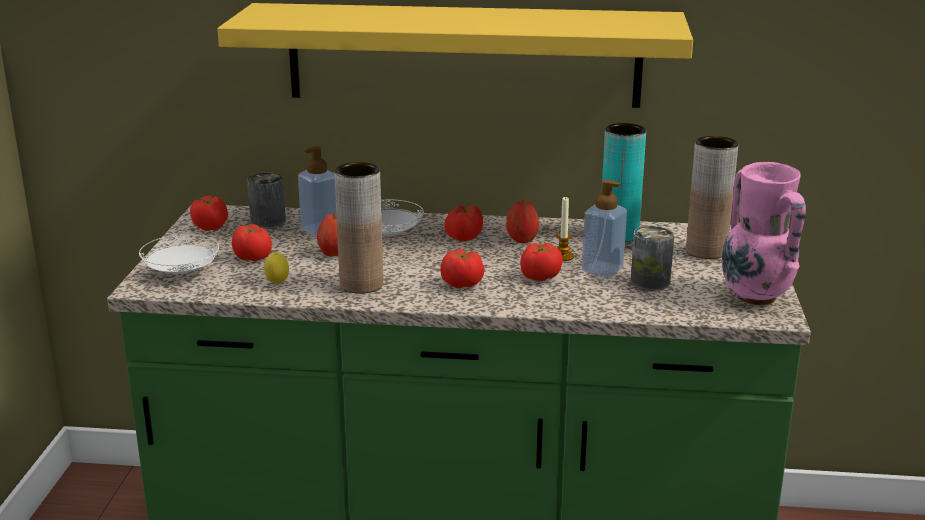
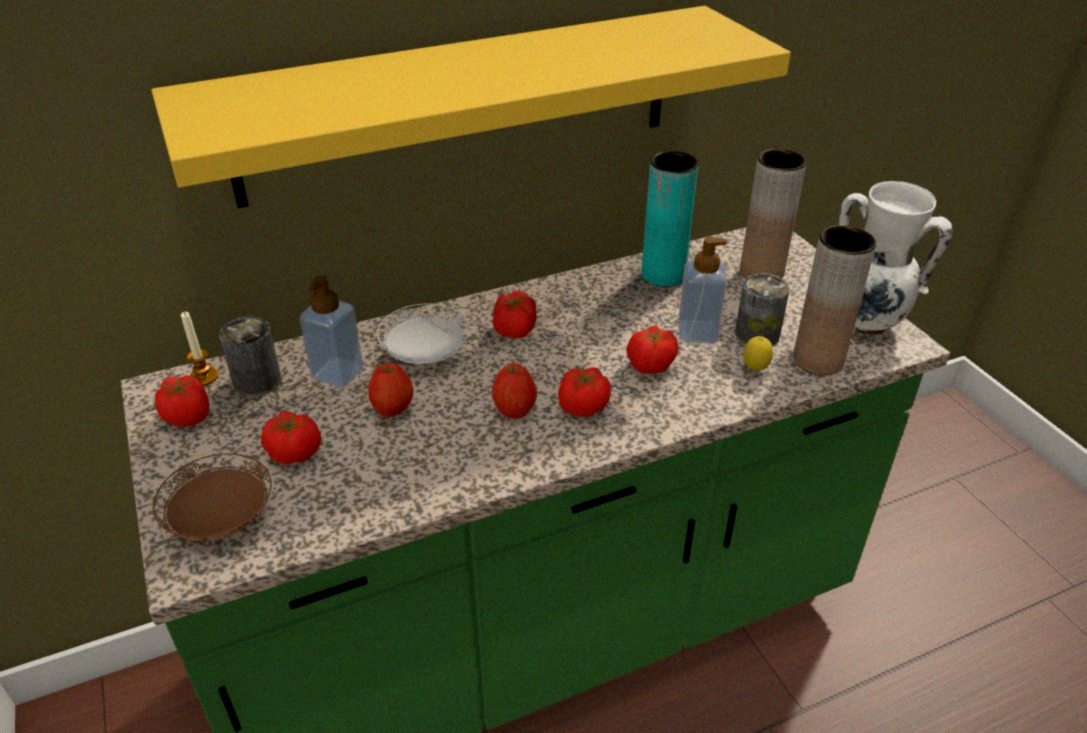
camera: 30 degrees left, 15 degrees up
white plate [139,234,219,274] -> brown plate [153,454,272,541]
lemon [264,252,289,285] -> lemon moved to [743,336,773,371]
brown vase [334,162,383,294] -> brown vase moved to [793,225,876,375]
apple [506,200,539,243] -> apple moved to [492,363,537,419]
candle [556,196,574,261] -> candle moved to [181,312,218,386]
pink vase [722,162,806,306] -> white vase [839,181,952,335]

